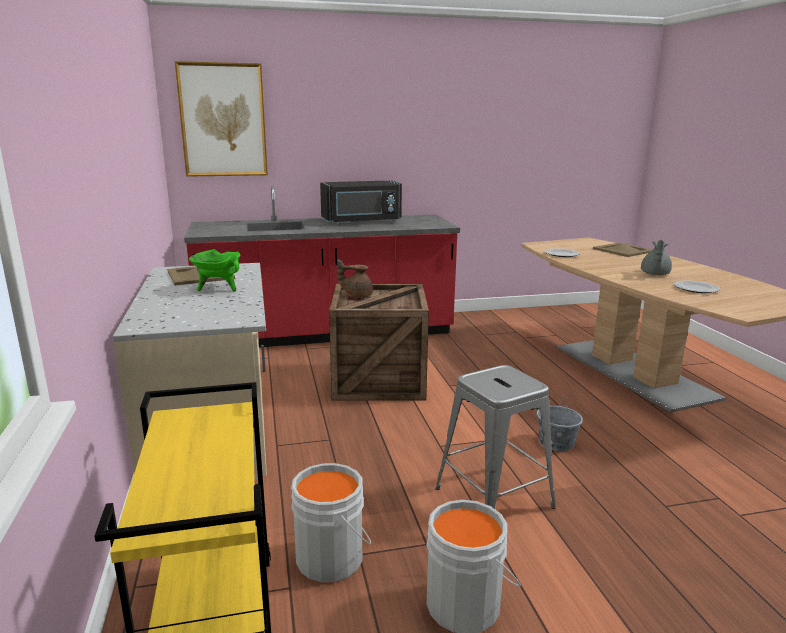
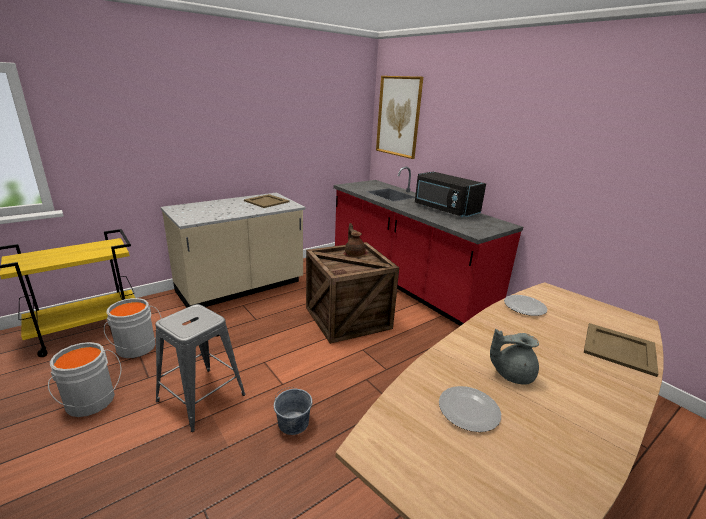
camera: 65 degrees right, 5 degrees up
green cooking pot [189,249,240,292] -> none

